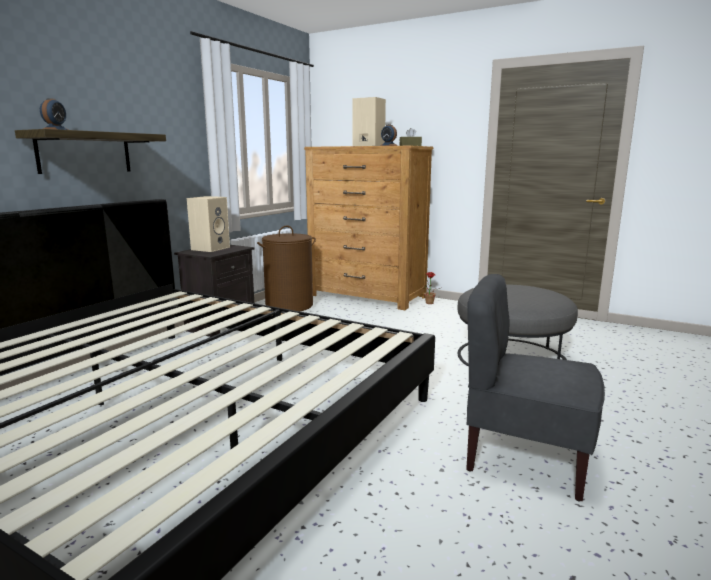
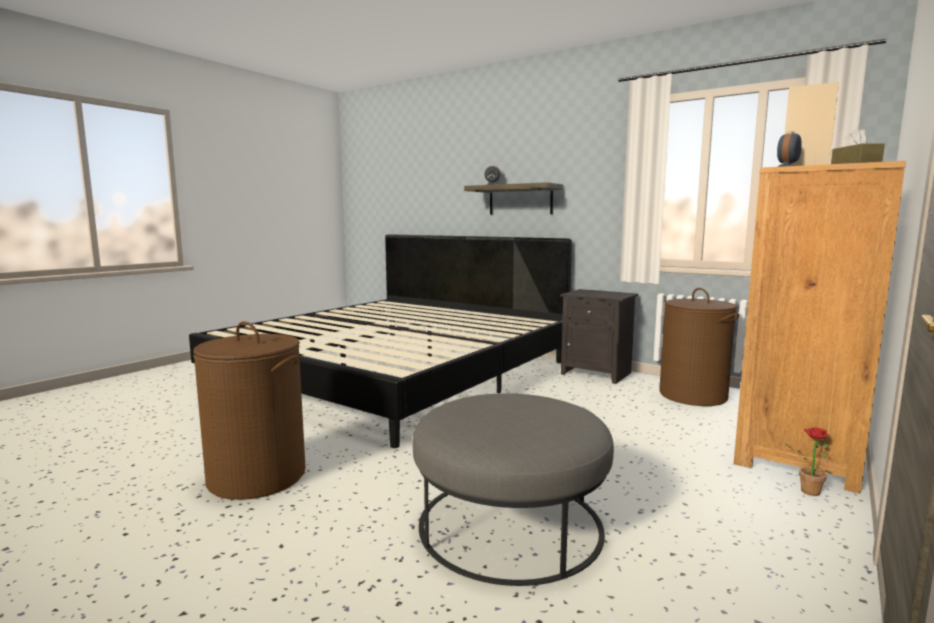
camera: 95 degrees right, 5 degrees down
beige speaker [187,196,230,252] -> none
grey chair [466,274,605,501] -> brown laundry basket [193,321,306,500]

